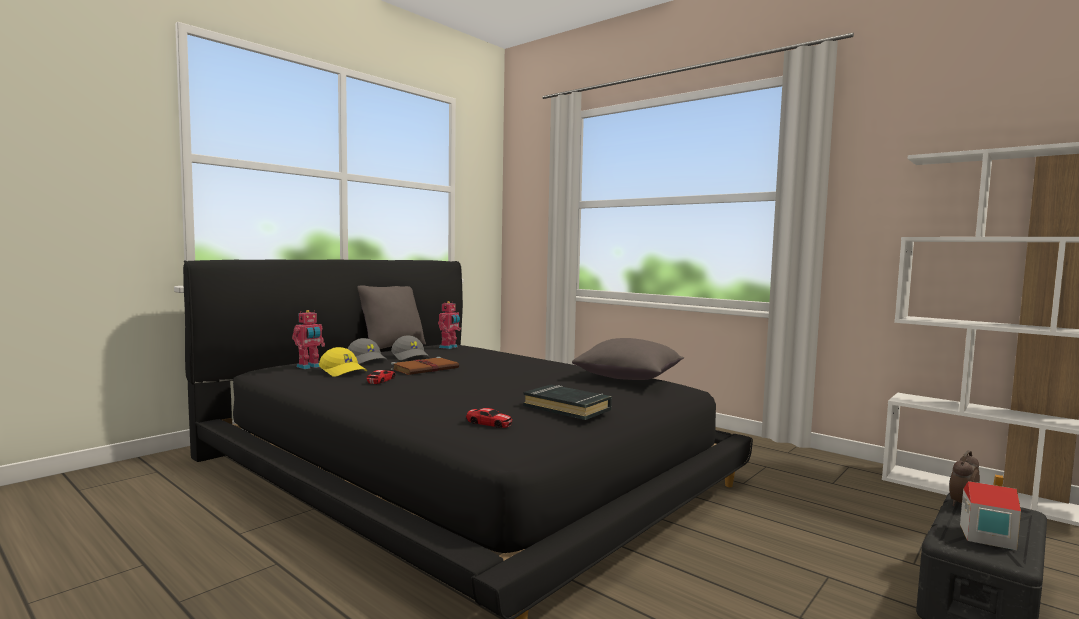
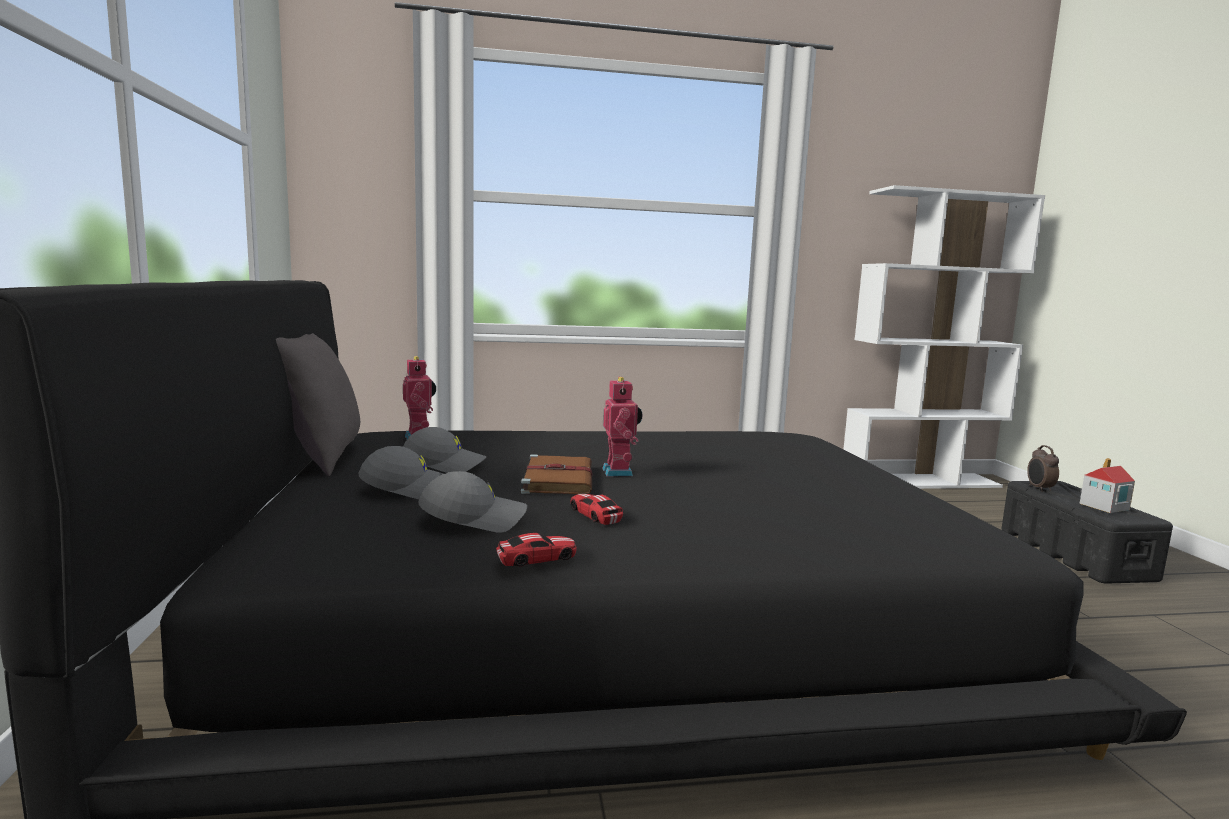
camera: 50 degrees left, 5 degrees up
toy robot [292,310,325,369] -> toy robot moved to [602,377,643,477]
yellow cap [319,347,367,377] -> grey cap [418,471,527,533]
toy car [466,408,512,428] -> toy car moved to [496,533,577,567]
black book [523,385,612,420] -> none
grey pillow [572,338,684,380] -> none

